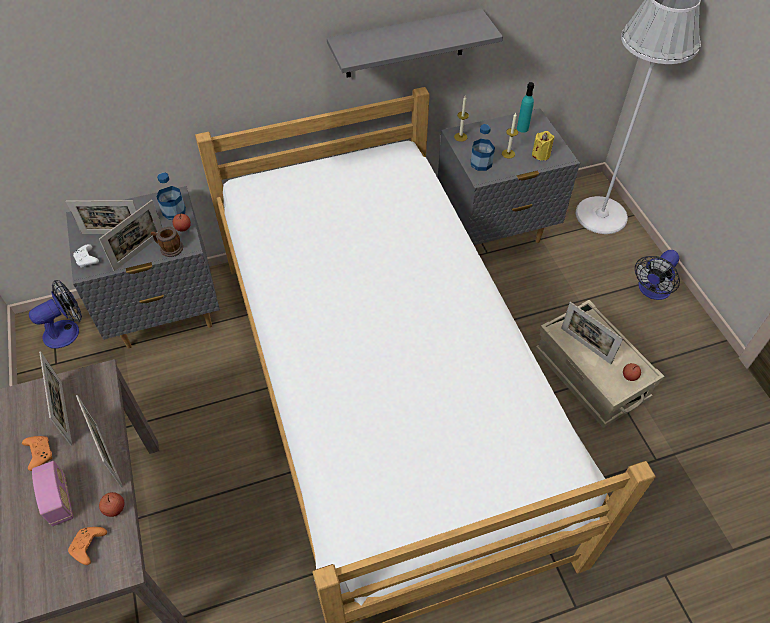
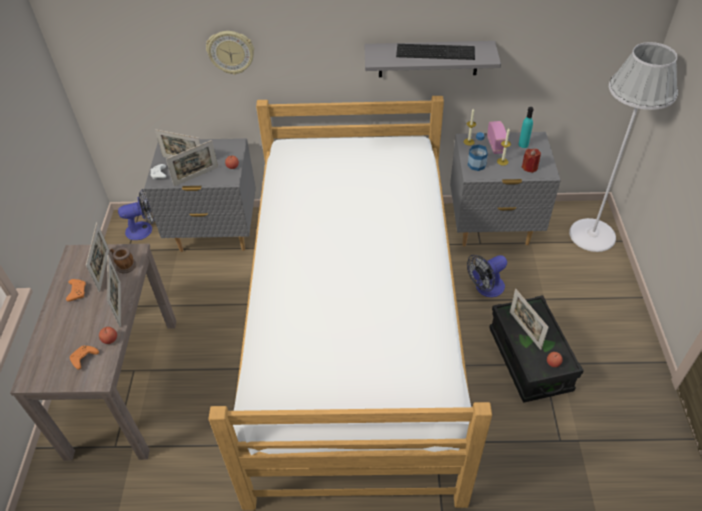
camera: 20 degrees right, 5 degrees down
radio [32,461,73,526] -> radio moved to [487,121,507,154]
mug [151,227,183,257] -> mug moved to [110,247,136,273]
bottle [156,172,186,220] -> none
yellow candle [532,131,555,161] -> red candle [522,148,541,173]
beige storage box [535,300,664,428] -> black storage box [489,295,584,403]
fan [635,250,680,300] -> fan moved to [467,255,507,297]
none -> wall clock [206,31,254,75]
none -> keyboard [396,44,475,60]

